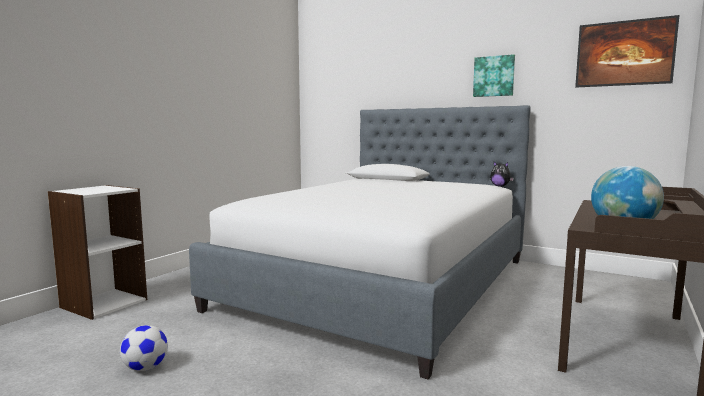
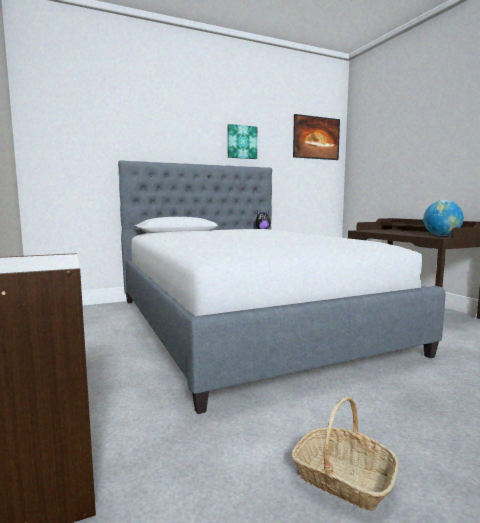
camera: 55 degrees left, 0 degrees up
football [120,325,168,371] -> basket [291,397,399,511]

